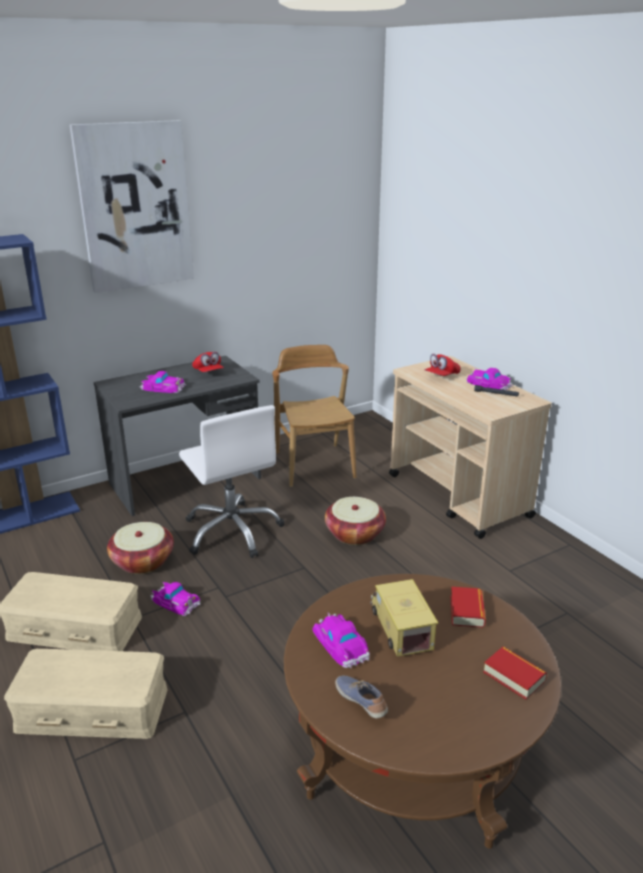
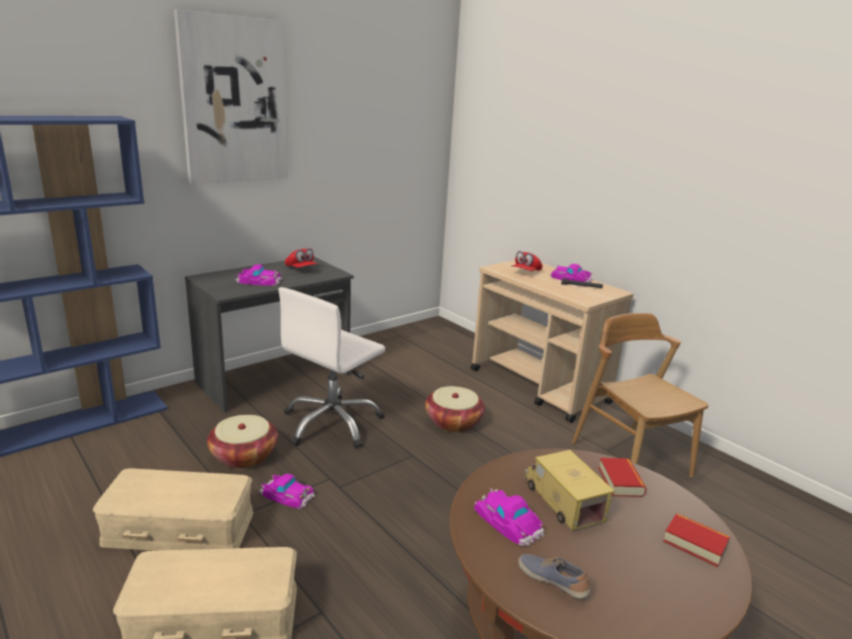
camera: 10 degrees left, 5 degrees down
white office chair [179,405,284,558] -> white office chair turned 75 degrees clockwise [278,287,385,449]
brown chair [272,345,356,487] -> brown chair moved to [572,313,708,477]

